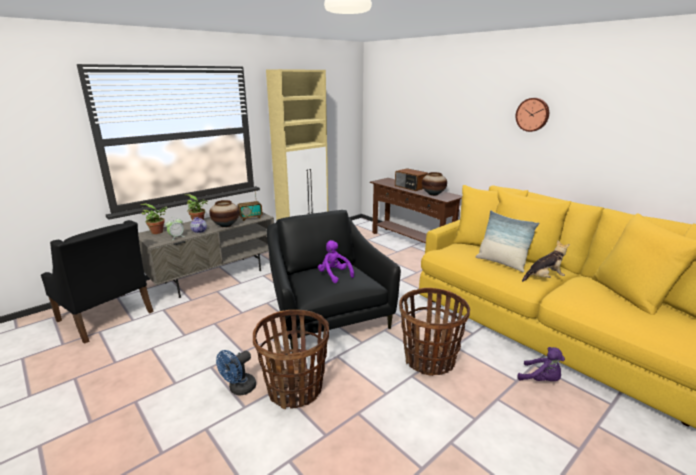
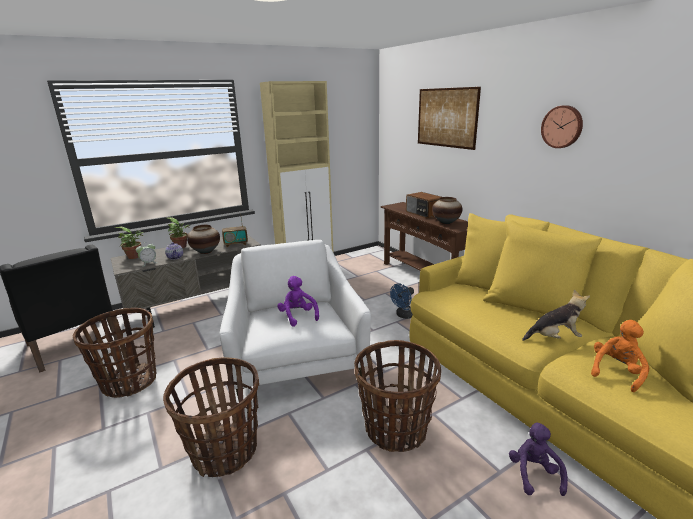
camera: 10 degrees right, 0 degrees up
blue fan [216,350,256,396] -> blue fan moved to [390,283,414,319]
black armchair [267,210,401,353] -> white armchair [220,240,371,401]
pillow [476,210,539,272] -> none
purple plush toy [517,347,565,381] -> purple plush toy turned 135 degrees counterclockwise [509,422,568,496]
none -> basket [73,308,157,398]
none -> picture [418,87,481,150]
none -> orange plush toy [591,320,649,392]

